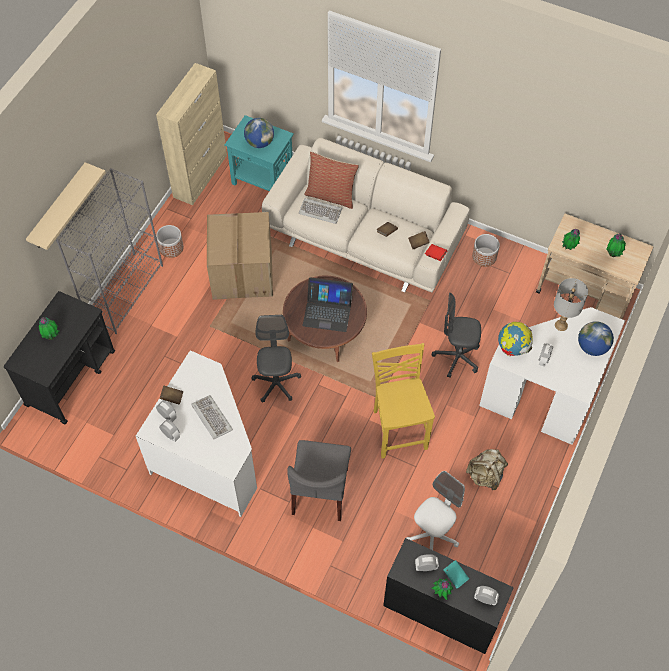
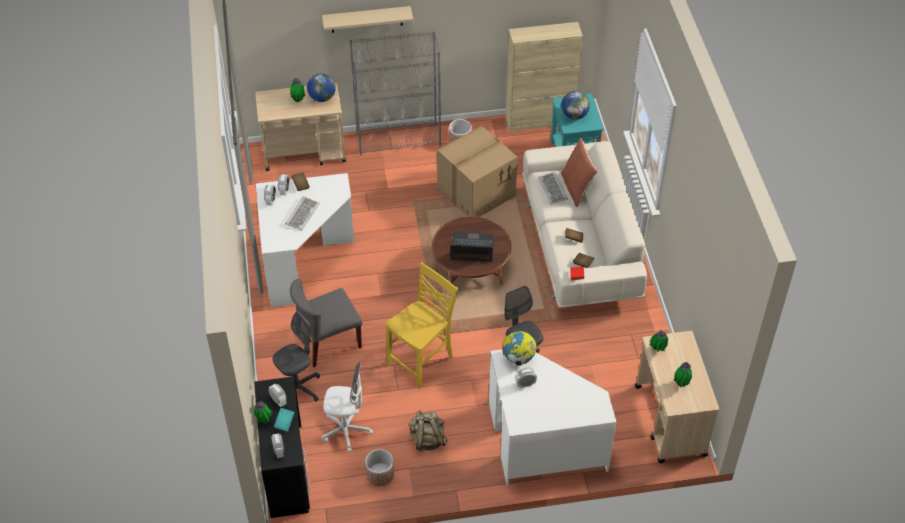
camera: 55 degrees right, 10 degrees down
black cart [4,291,115,424] -> beige cart [255,83,346,171]
grey office chair [251,315,301,403] -> grey office chair moved to [273,311,320,402]
laptop [303,277,353,332] -> laptop turned 120 degrees clockwise [450,232,494,262]
planter [472,234,500,267] -> planter moved to [365,449,394,486]
grey table lamp [554,278,588,331] -> none
globe [578,321,614,356] -> globe moved to [307,73,336,102]

